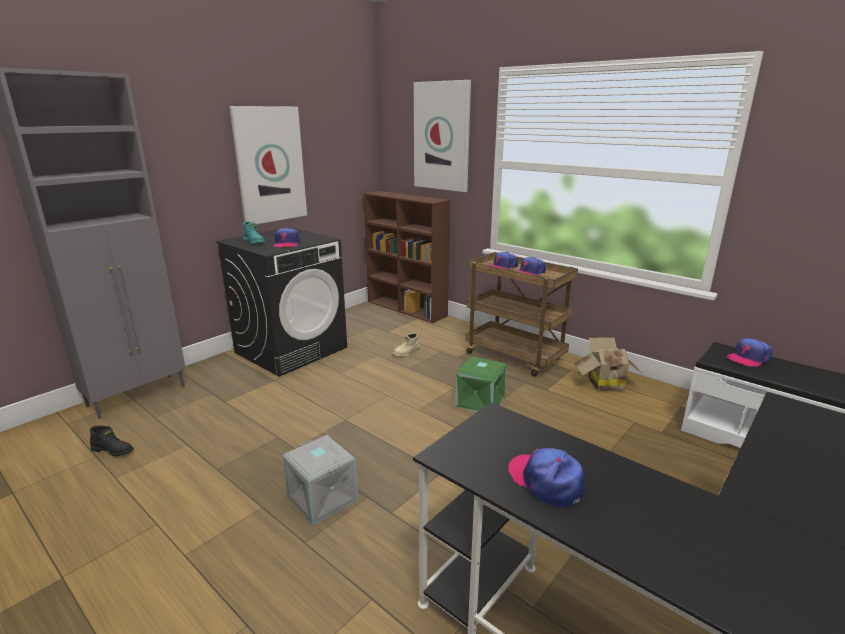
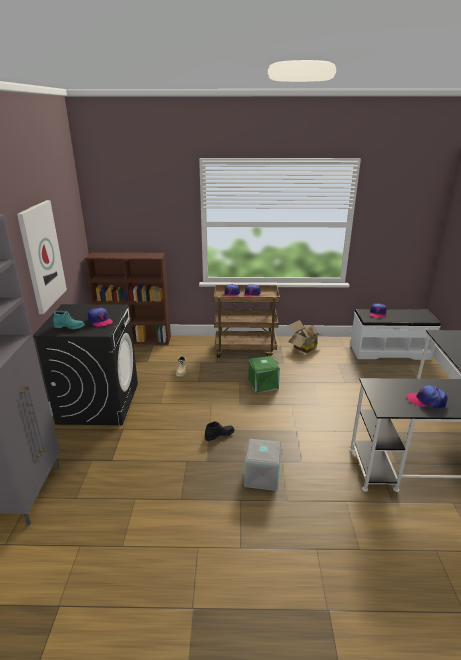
camera: 40 degrees left, 5 degrees up
black boot [90,425,134,456] -> black boot moved to [205,421,235,441]
picture [414,80,471,192] -> none

